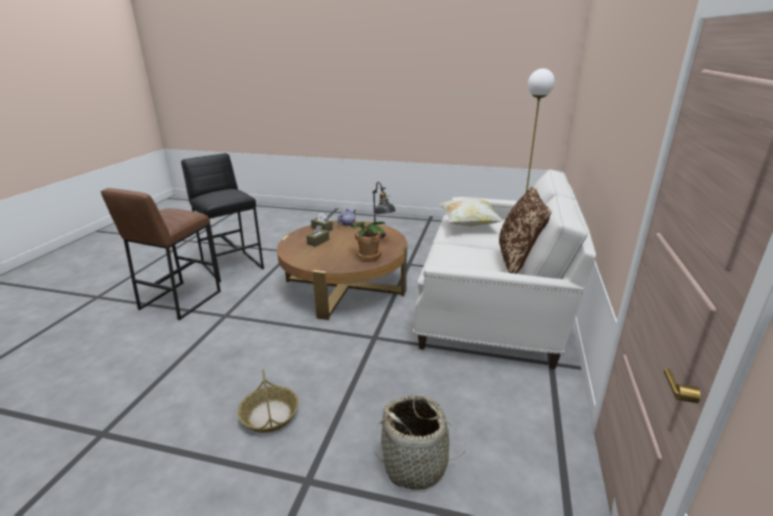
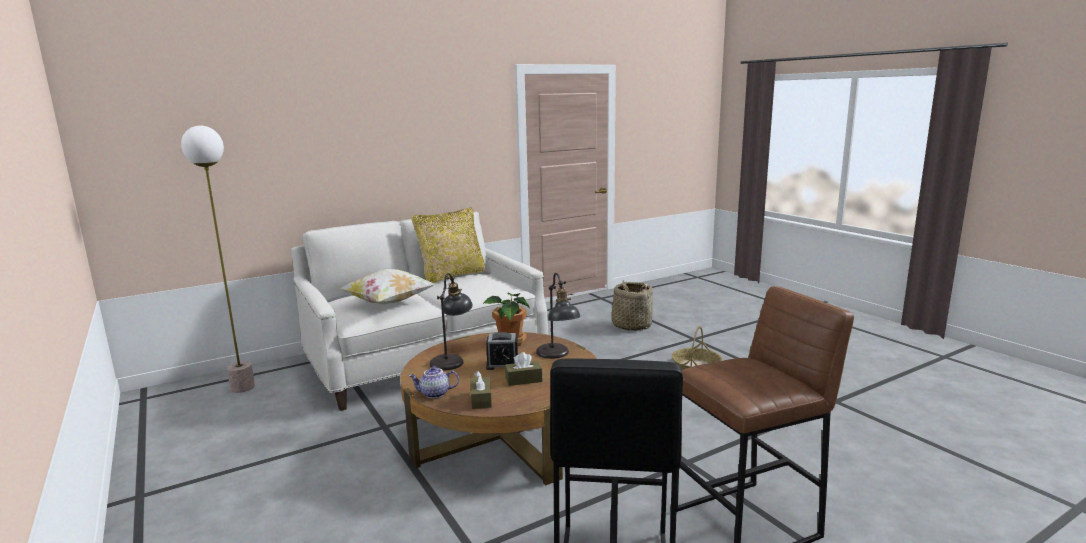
camera: 135 degrees left, 10 degrees down
brown pillow [499,186,551,274] -> yellow pillow [411,207,485,283]
none -> alarm clock [486,332,518,370]
none -> grey table lamp [536,273,581,359]

